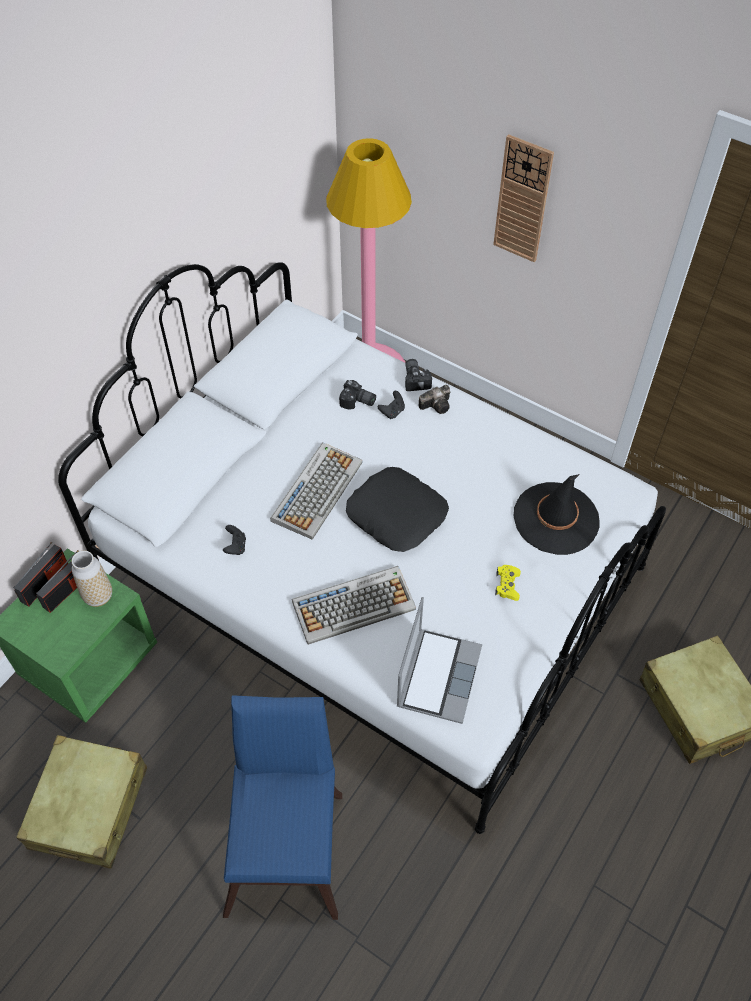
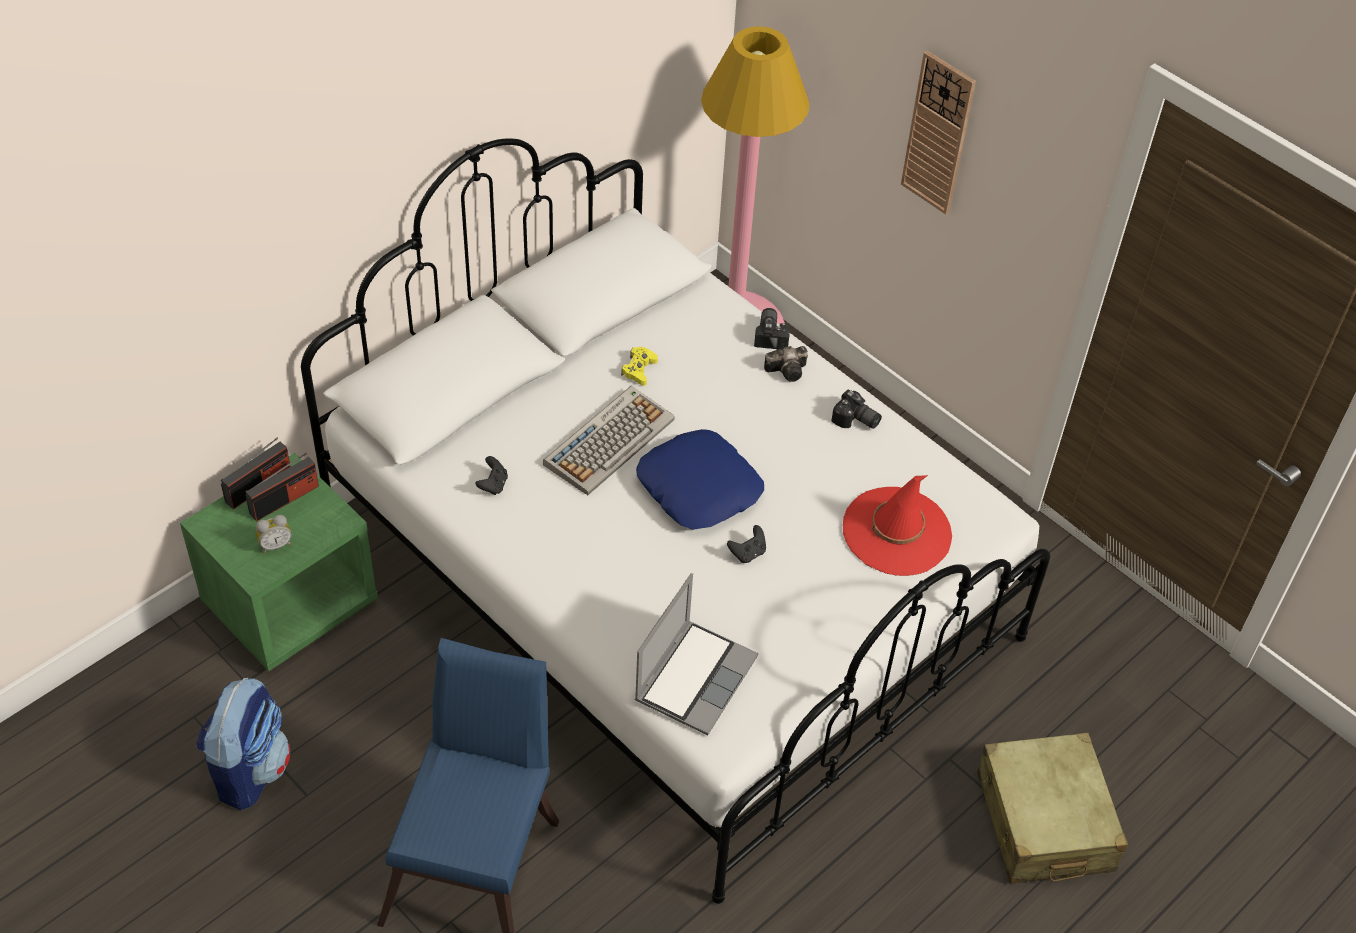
camera: 10 degrees right, 5 degrees down
beige suitcase [16,735,147,868] -> backpack [196,678,291,810]
vase [72,551,112,607] -> none
keyboard [292,566,416,645] -> none
camera [339,380,376,410] -> camera moved to [831,390,882,429]
black pillow [346,467,449,552] -> blue pillow [636,429,764,530]
black game controller [378,391,405,419] -> black game controller moved to [727,525,766,563]
yellow game controller [495,565,521,601] -> yellow game controller moved to [621,347,658,386]
black hat [513,474,600,555] -> red hat [843,475,952,576]
none -> alarm clock [256,515,292,553]

